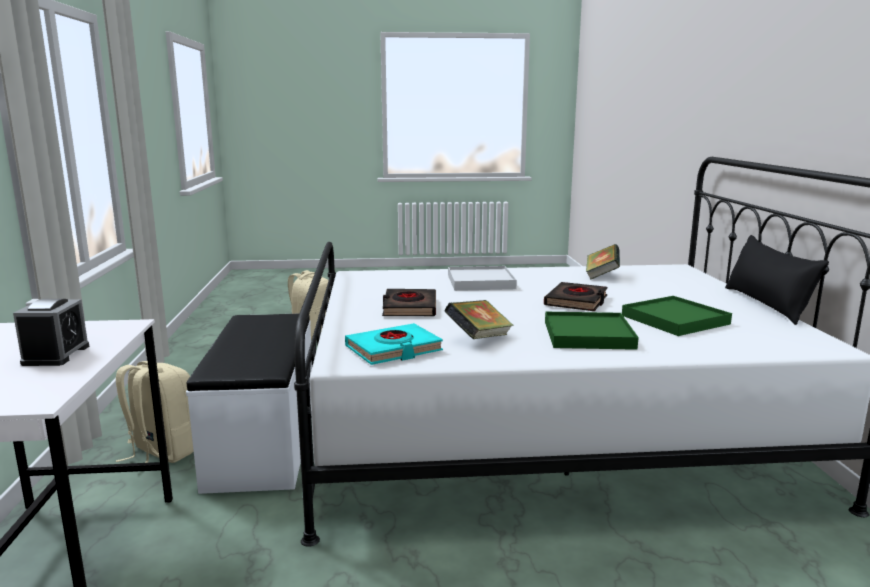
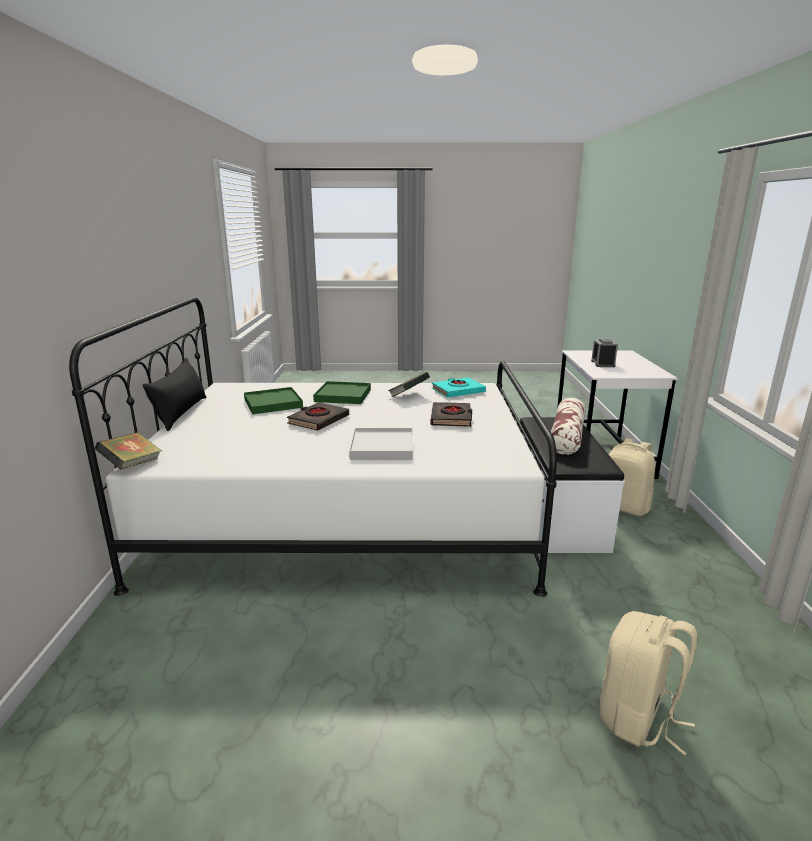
camera: 175 degrees left, 5 degrees up
book [586,244,620,280] -> book moved to [95,432,162,470]
none -> pillow [551,398,586,455]

